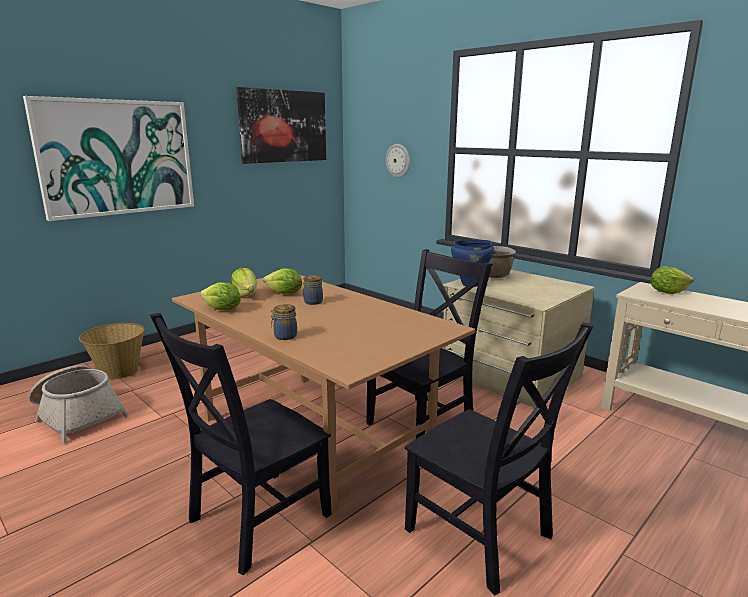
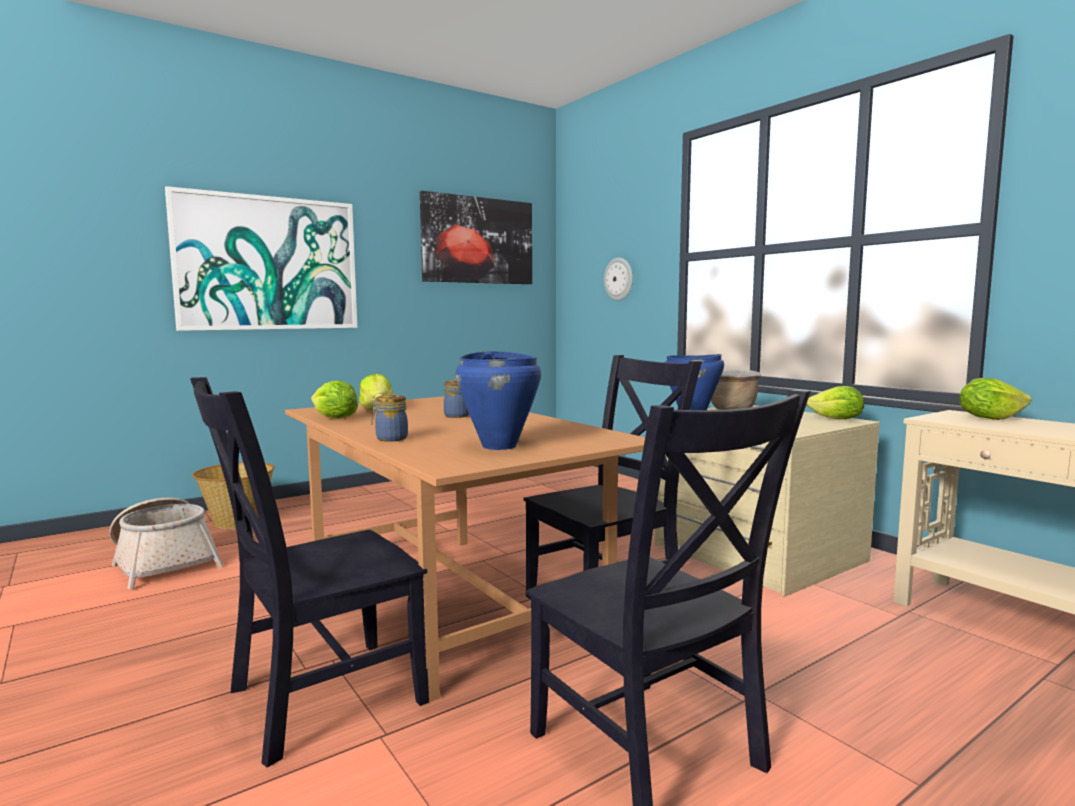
camera: 10 degrees right, 10 degrees down
lettuce [263,268,302,294] -> lettuce moved to [806,386,864,419]
none -> blue cooking pot [456,351,541,450]

